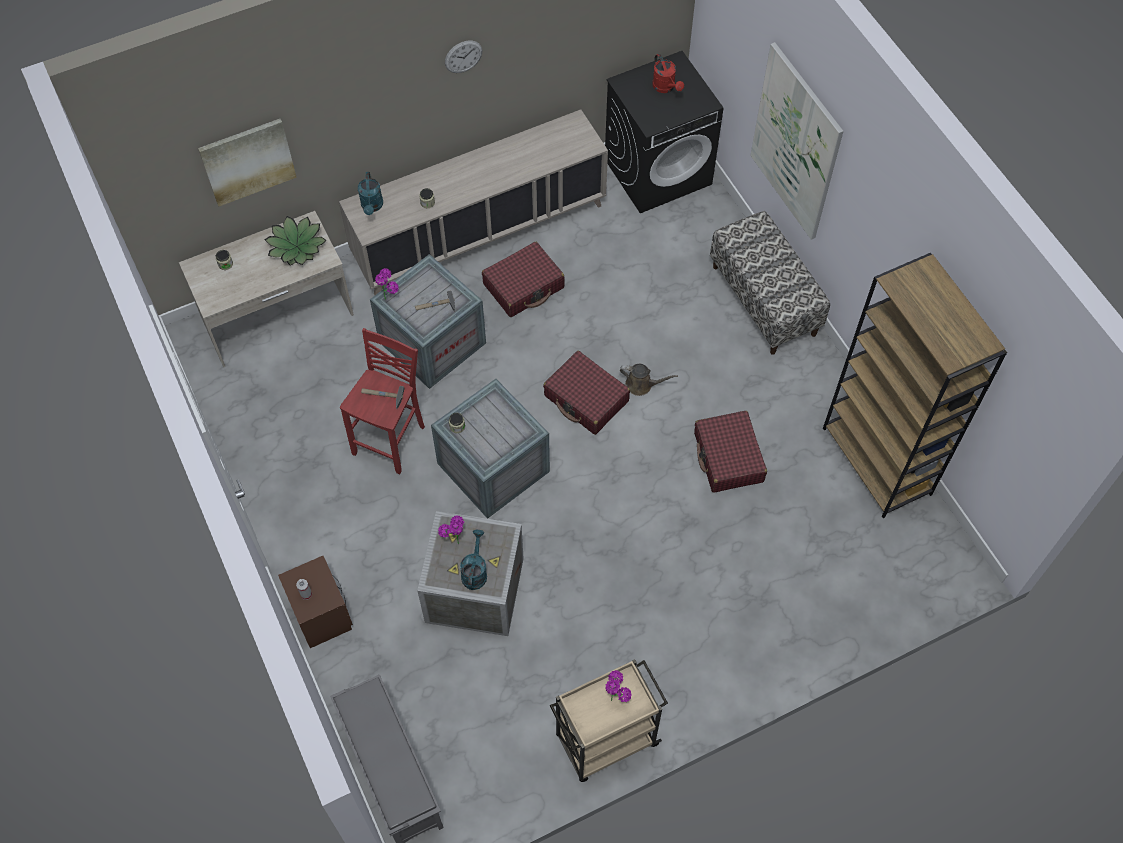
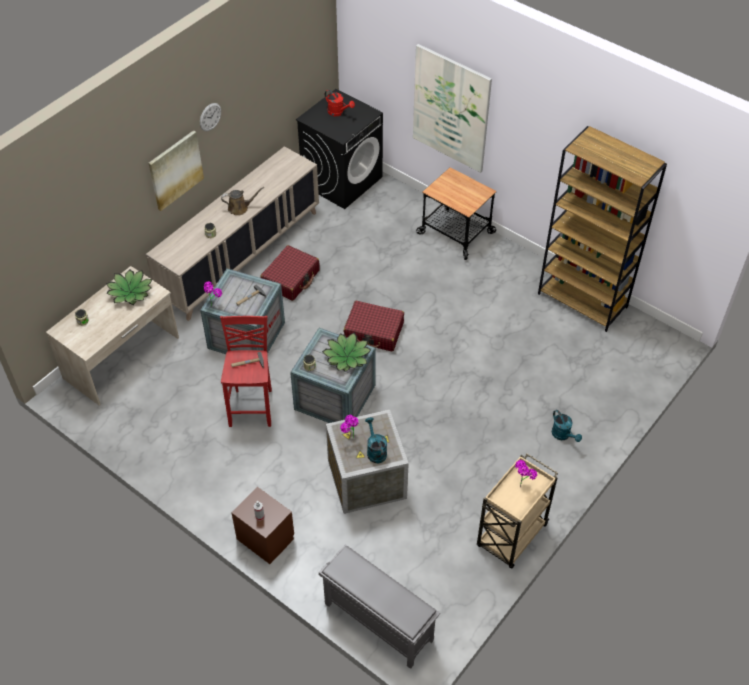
camera: 25 degrees left, 10 degrees down
picture [198,119,297,206] -> picture moved to [148,130,204,211]
turquoise watering can [358,172,383,215] -> turquoise watering can moved to [552,410,582,442]
brown watering can [620,364,678,396] -> brown watering can moved to [221,187,264,216]
red suitcase [694,411,767,493] -> none
bench [710,211,830,355] -> cart [416,167,497,260]
none -> potted plant [322,333,371,372]

